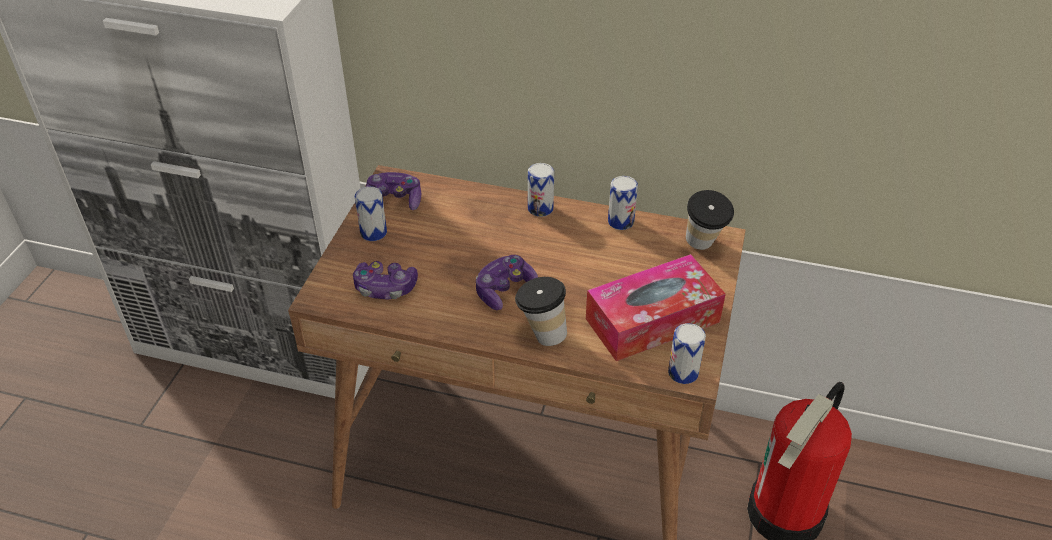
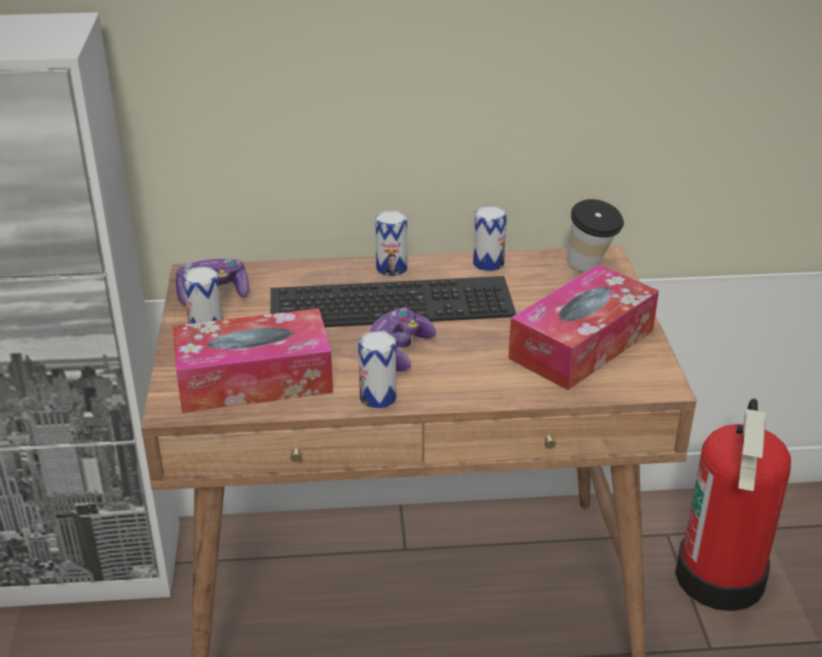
camera: 20 degrees left, 10 degrees down
game controller [353,261,418,299] -> tissue box [172,308,333,413]
cup [515,277,567,346] -> none
can [668,323,706,384] -> can moved to [358,331,396,409]
none -> keyboard [270,276,516,327]

